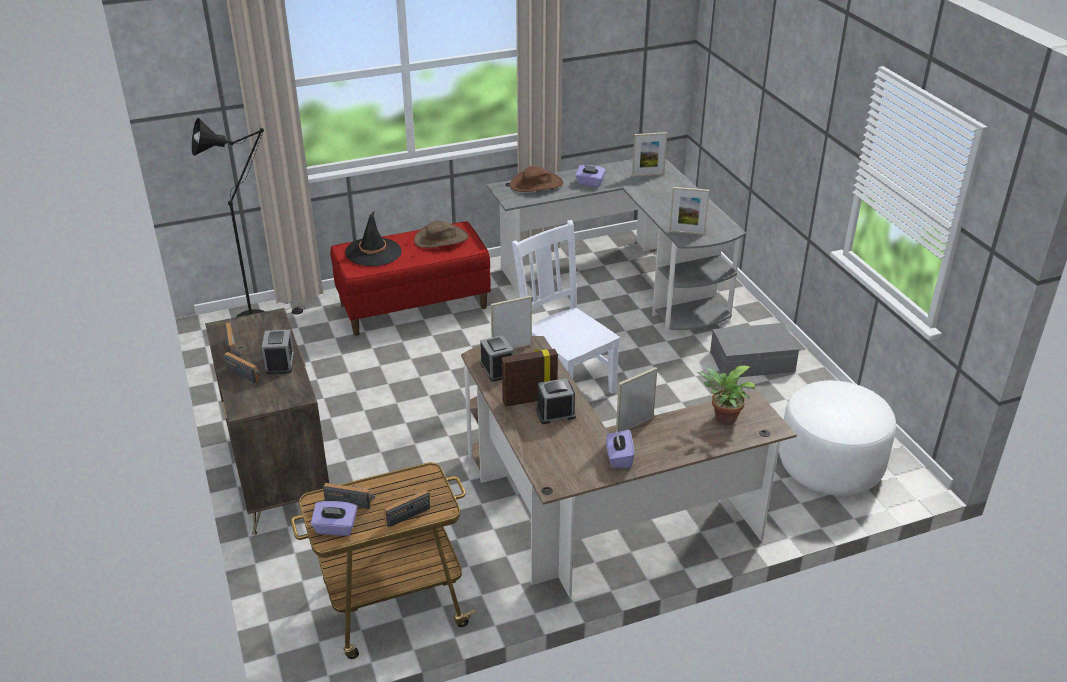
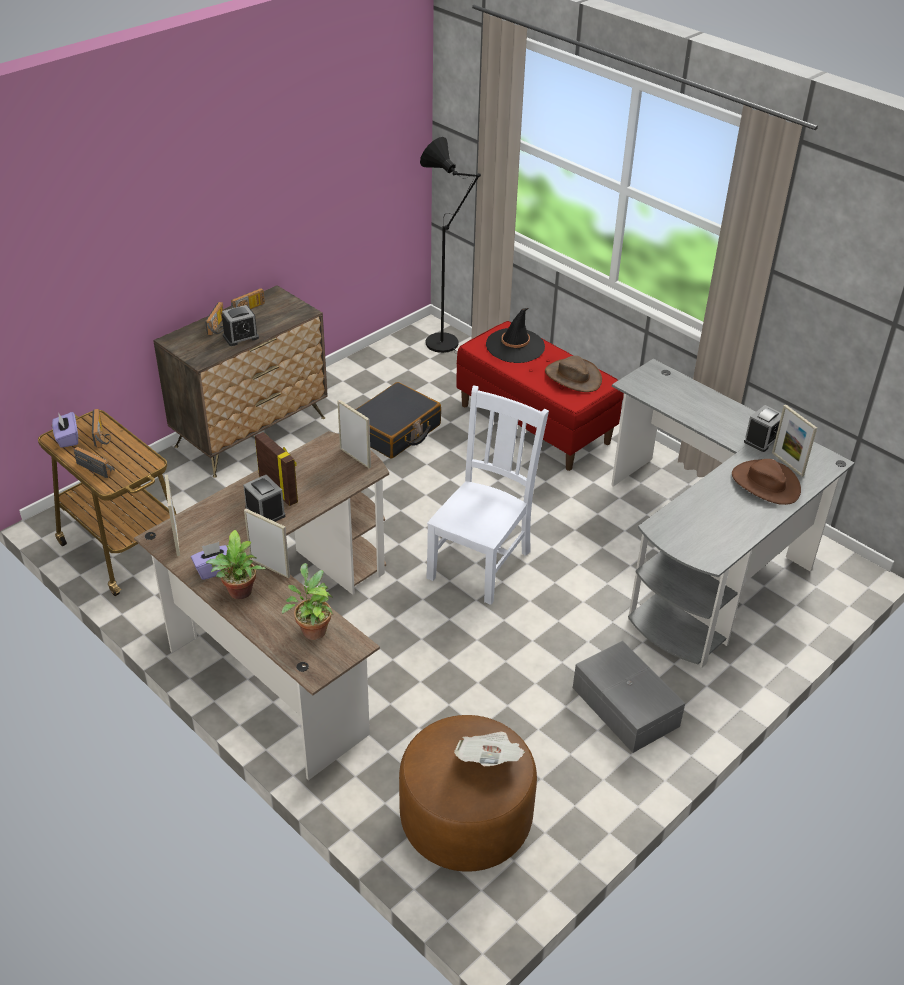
camera: 65 degrees right, 5 degrees up
alarm clock [480,335,513,382] -> alarm clock moved to [744,405,782,452]
brown hat [510,166,563,192] -> brown hat moved to [732,459,801,505]
purple tissue box [575,164,606,187] -> none
picture frame [669,187,709,235] -> picture frame moved to [165,475,180,556]
white ottoman [779,380,896,496] -> brown ottoman [399,715,537,872]
none -> potted plant [206,530,266,599]
none -> black suitcase [355,382,441,459]
none -> newspaper [454,731,525,766]

